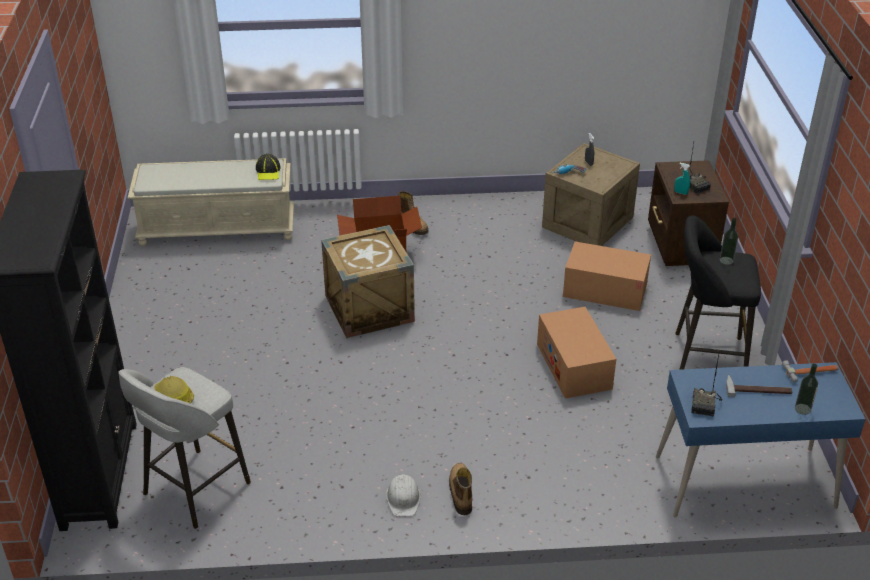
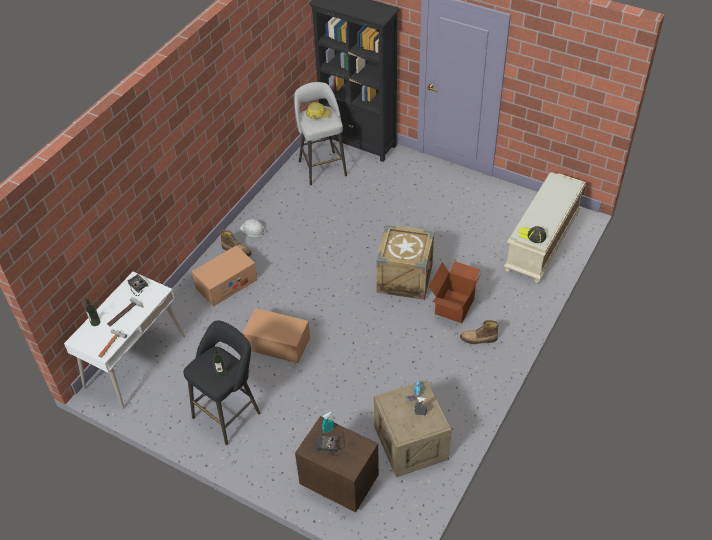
camera: 125 degrees right, 10 degrees up
cardboard box [563,242,651,311] -> cardboard box moved to [192,245,258,307]
blue desk [656,362,866,517] -> white desk [64,272,185,409]

